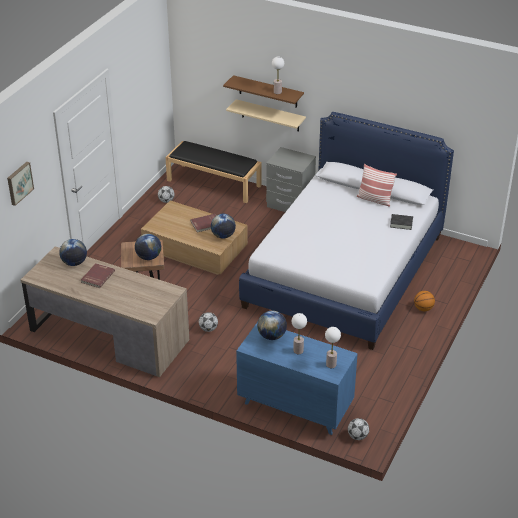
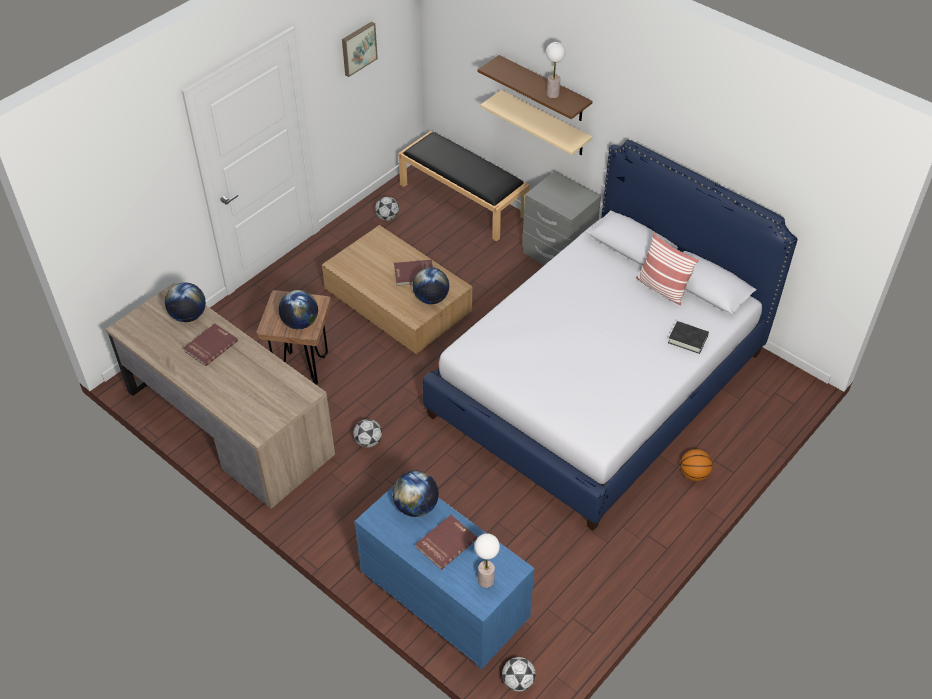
camera: 15 degrees right, 10 degrees up
picture [7,162,34,206] -> picture moved to [342,21,378,77]
table lamp [292,313,307,354] -> red book [415,515,477,570]

